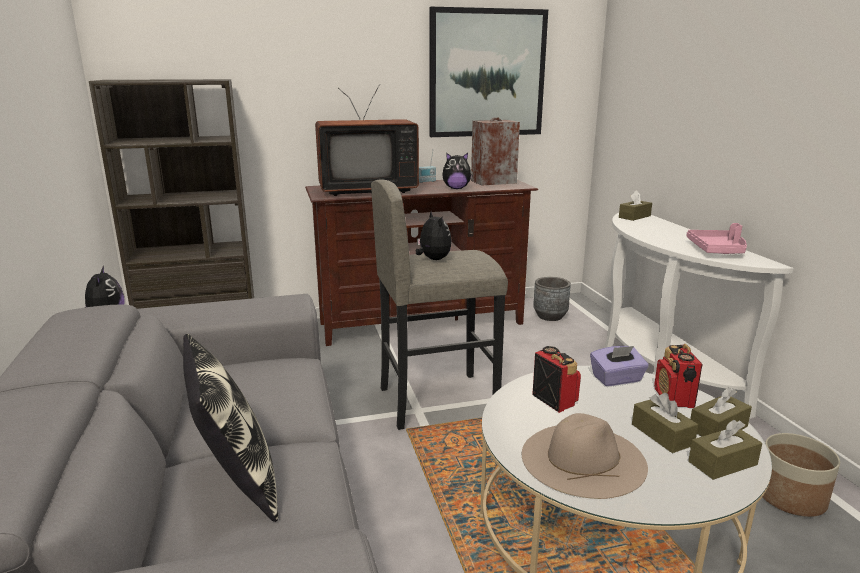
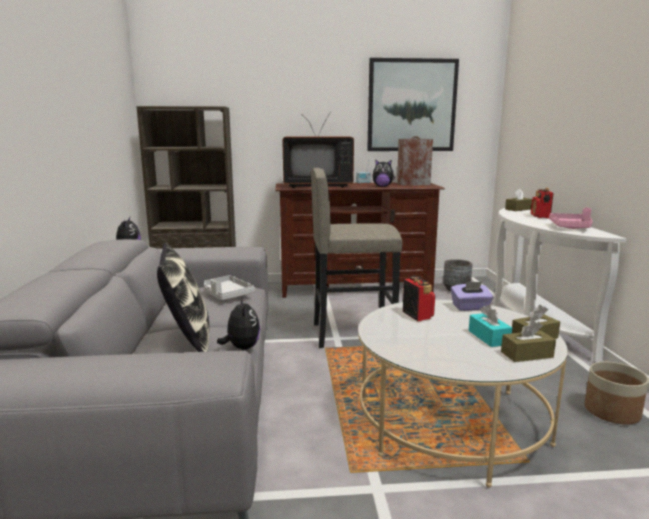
camera: 10 degrees right, 5 degrees down
plush toy [416,211,452,260] -> plush toy moved to [217,296,260,350]
beige hat [522,413,648,499] -> none
brown tissue box [632,393,698,453] -> turquoise tissue box [469,304,512,347]
radio [654,344,703,408] -> radio moved to [531,188,554,218]
none -> grey tray [204,275,255,300]

